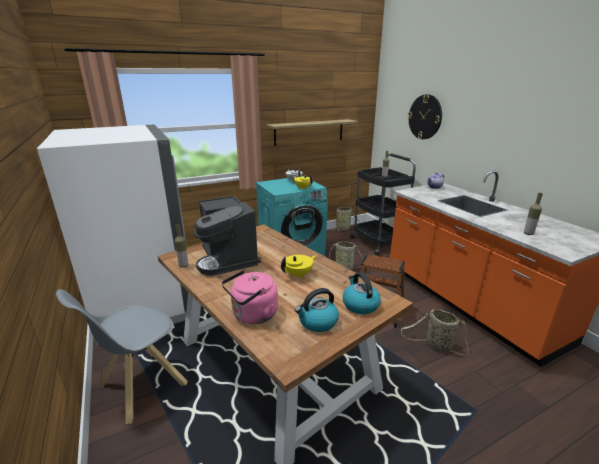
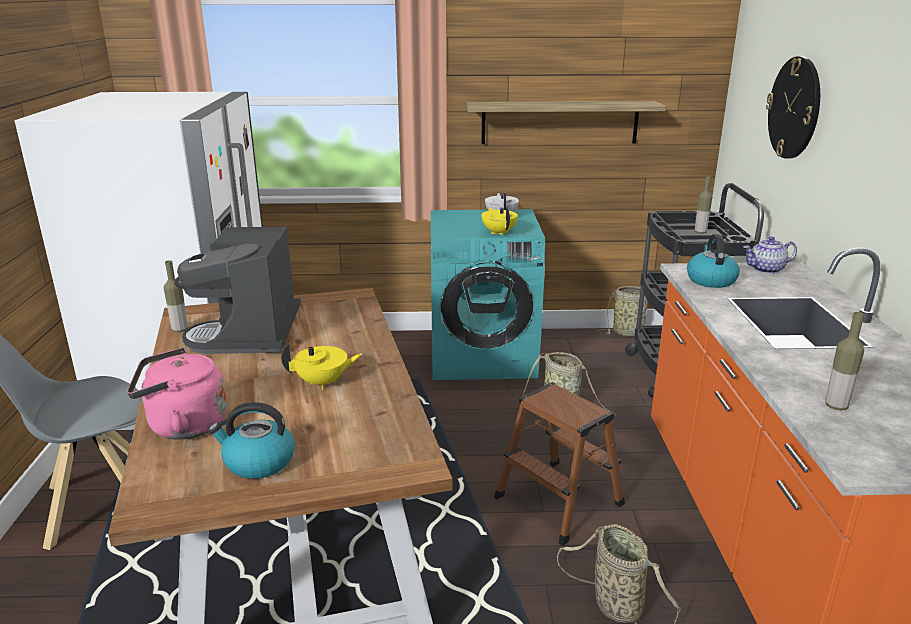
camera: 25 degrees right, 0 degrees up
kettle [343,272,381,314] -> kettle moved to [687,234,740,288]

